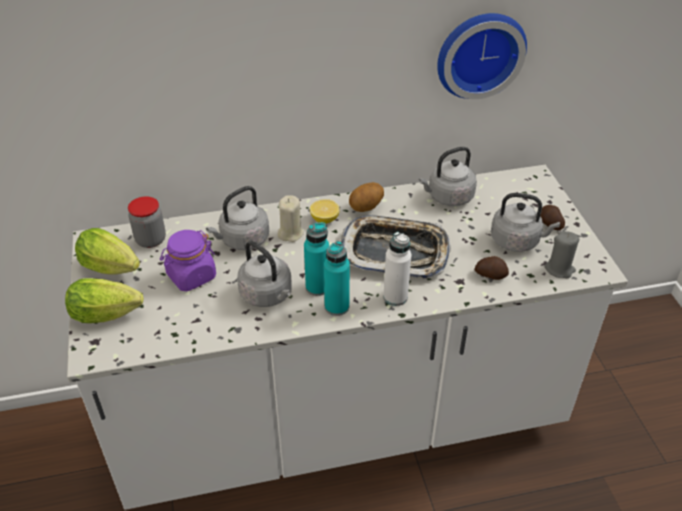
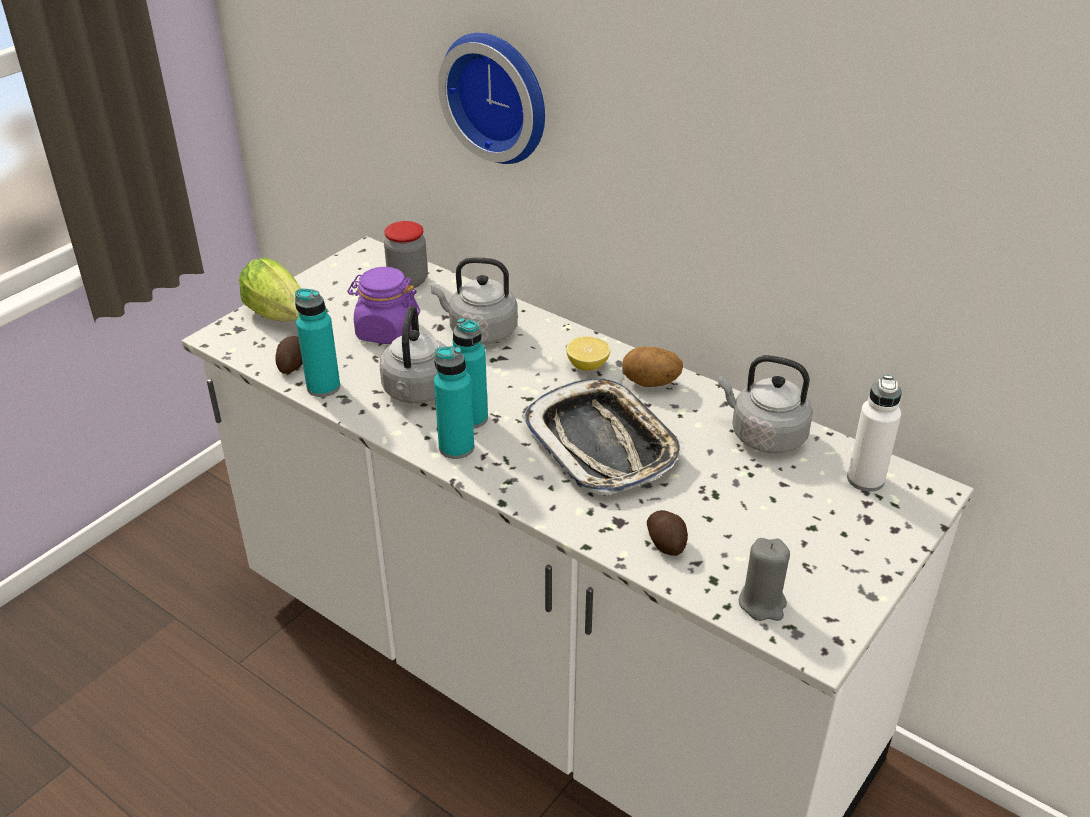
camera: 50 degrees right, 5 degrees down
lettuce [75,228,140,275] -> none
beige candle [278,196,304,242] -> none
white bottle [383,232,411,306] -> white bottle moved to [847,375,902,492]
wall clock [437,13,527,99] -> wall clock moved to [438,33,545,164]
grey kettle [491,193,560,252] -> none
potato [540,205,565,230] -> potato moved to [275,336,303,374]
none -> turquoise bottle [295,288,340,397]

